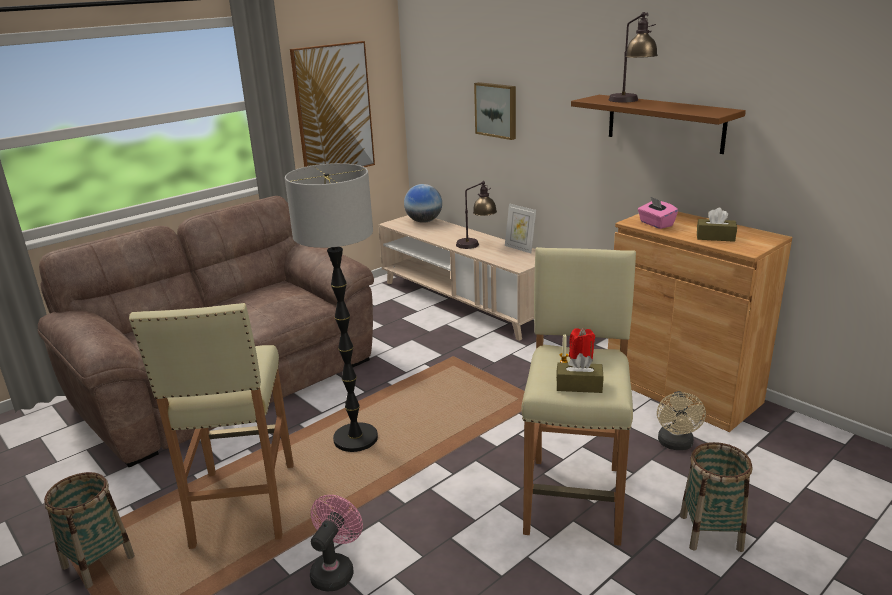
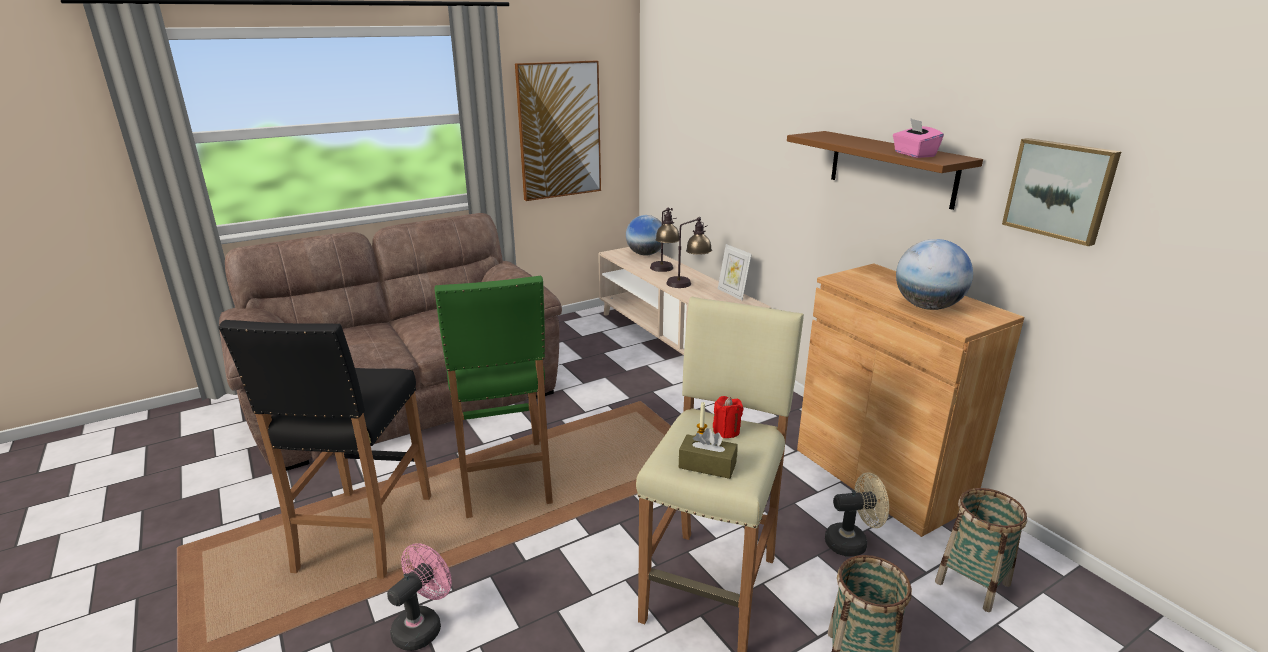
camera: 10 degrees right, 0 degrees up
basket [44,472,135,589] -> basket moved to [935,488,1027,612]
beige stool [129,303,294,549] -> black stool [219,320,431,579]
floor lamp [285,163,378,452] -> green stool [435,276,553,518]
picture [474,82,516,140] -> picture moved to [1002,138,1121,246]
table lamp [609,12,658,103] -> table lamp moved to [650,208,679,272]
pink tissue box [638,197,678,229] -> pink tissue box moved to [893,118,944,158]
beige fan [657,391,706,450] -> beige fan turned 120 degrees counterclockwise [825,472,889,556]
brown tissue box [697,208,737,242] -> globe [896,239,973,310]

